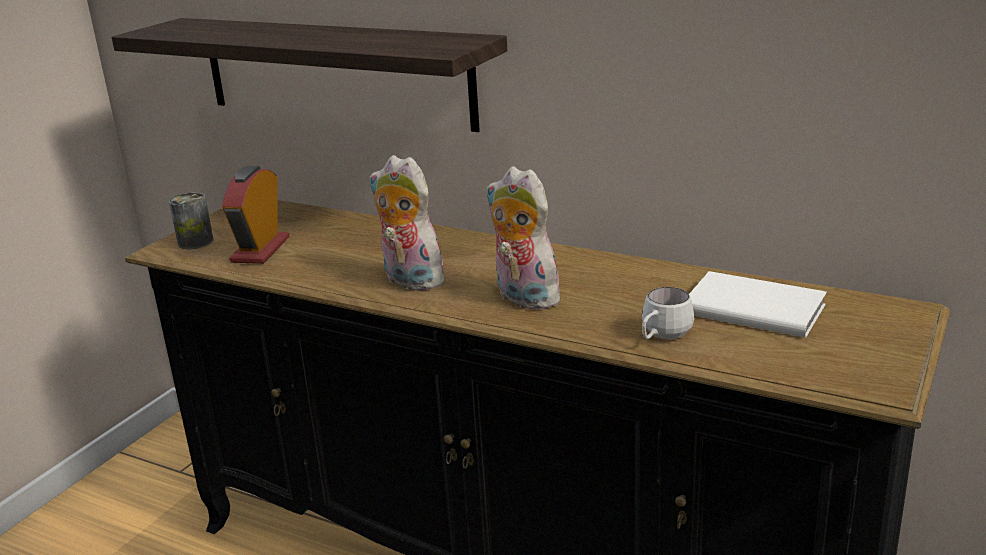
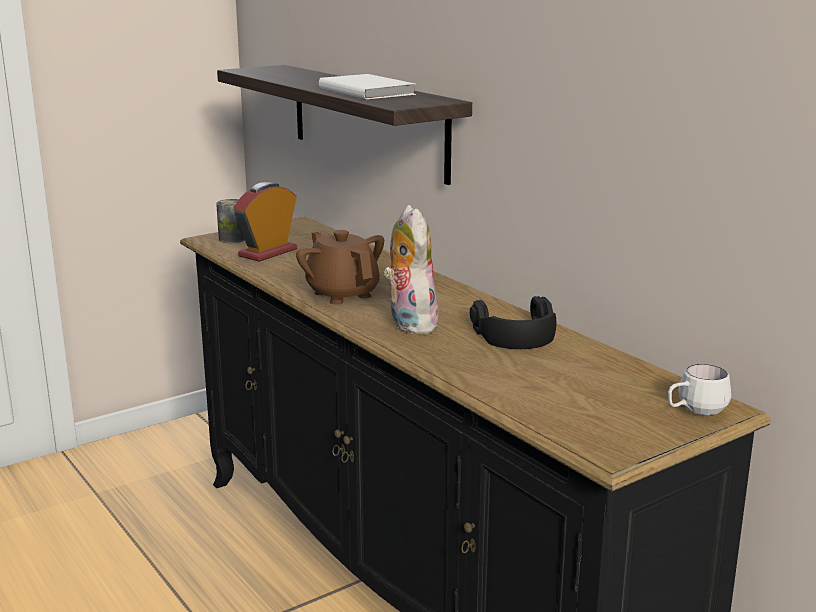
camera: 25 degrees right, 5 degrees down
plush toy [370,155,450,291] -> brown teapot [296,230,384,304]
white mug [642,287,695,339] -> white mug moved to [668,364,731,415]
white book [689,271,827,338] -> white book moved to [319,74,416,99]
none -> black headphones [470,296,556,349]

